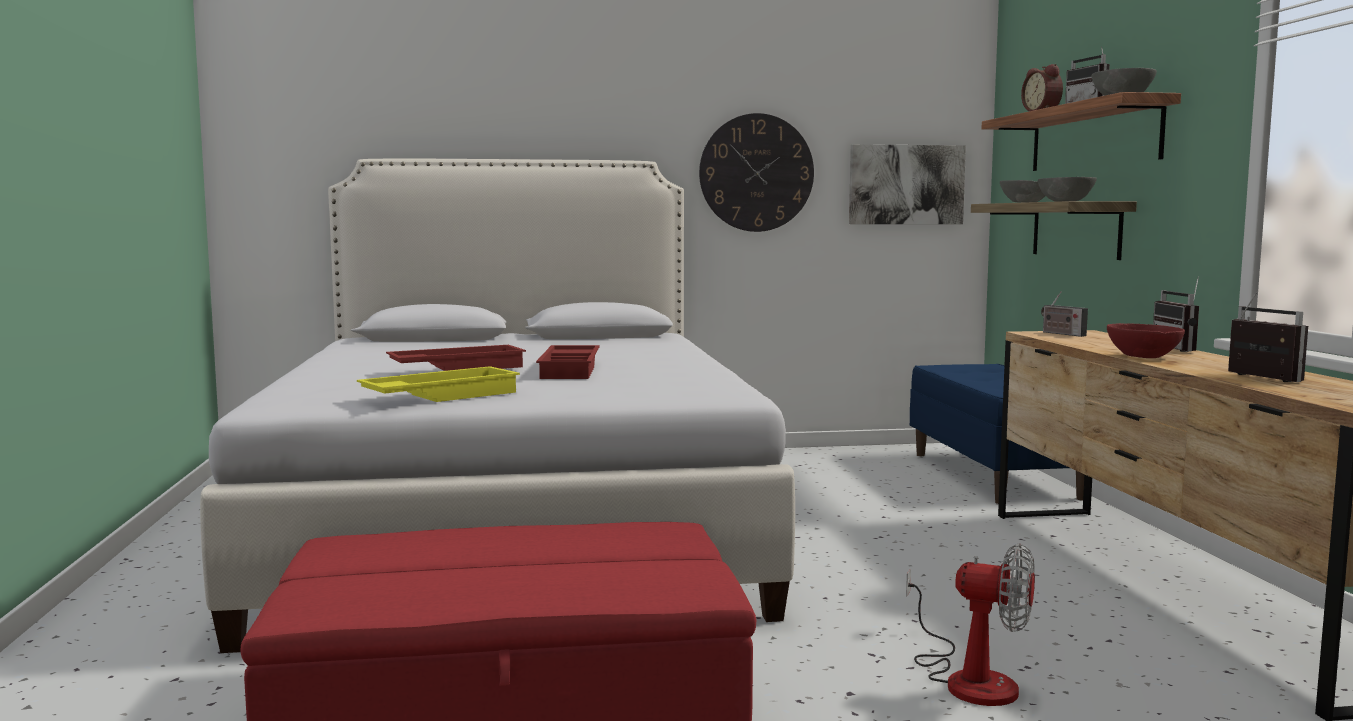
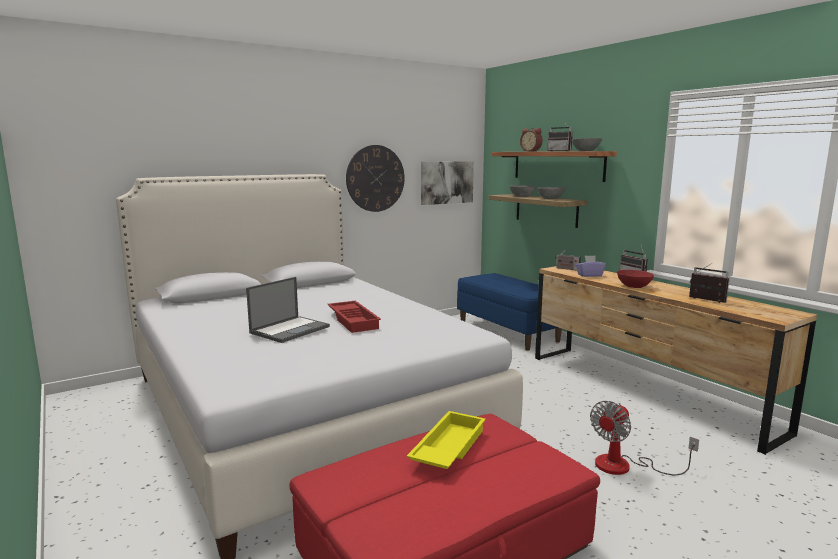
camera: 25 degrees left, 5 degrees up
yellow tray [357,366,520,402] -> yellow tray moved to [407,411,486,469]
red tray [386,345,526,371] -> laptop [246,277,330,343]
fan [906,544,1035,706] -> fan turned 135 degrees clockwise [590,401,699,475]
none -> purple tissue box [576,255,606,277]

